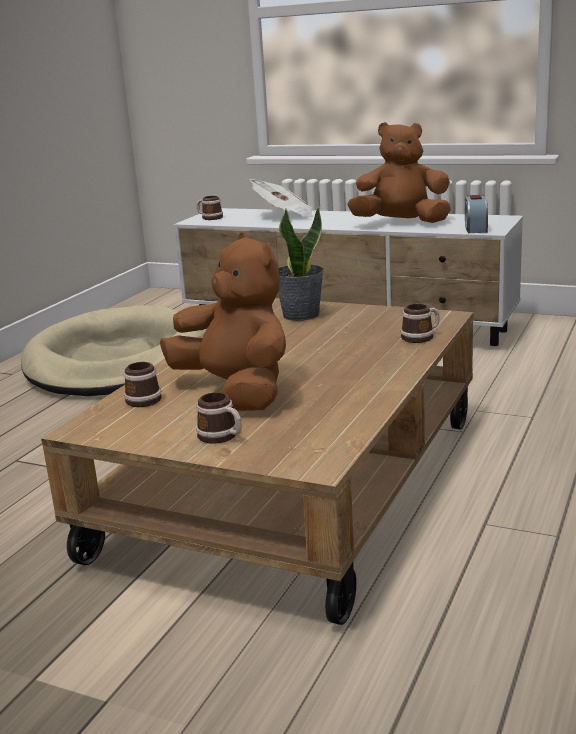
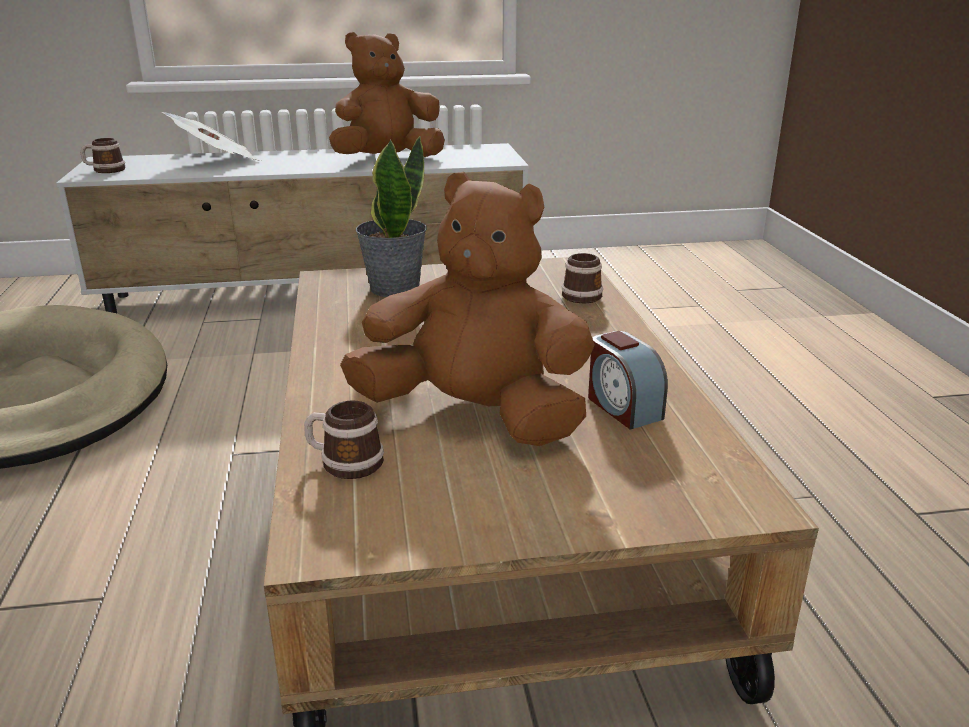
camera: 35 degrees left, 5 degrees up
mug [196,392,242,444] -> none
alarm clock [465,195,488,233] -> alarm clock moved to [588,331,668,430]

